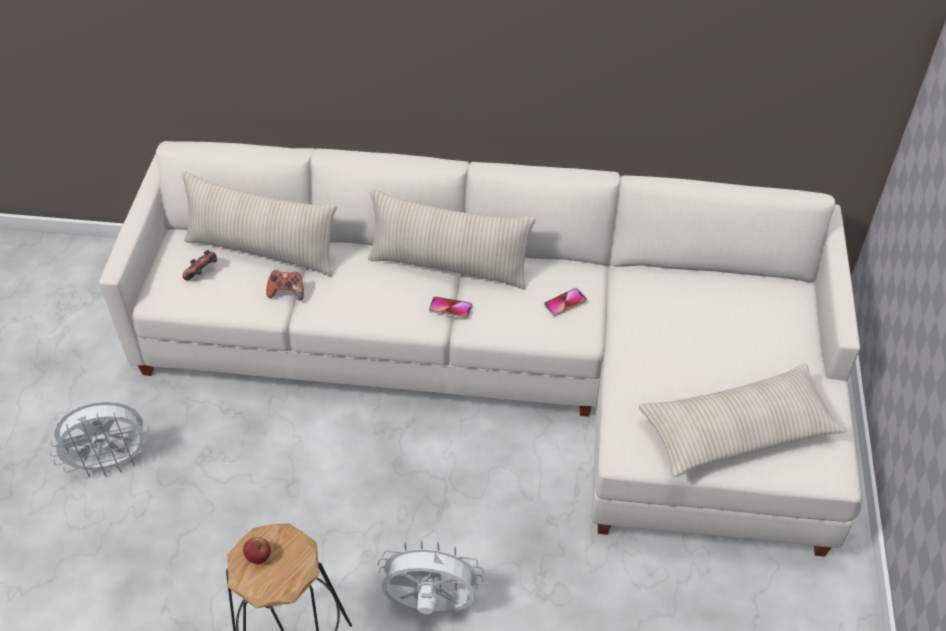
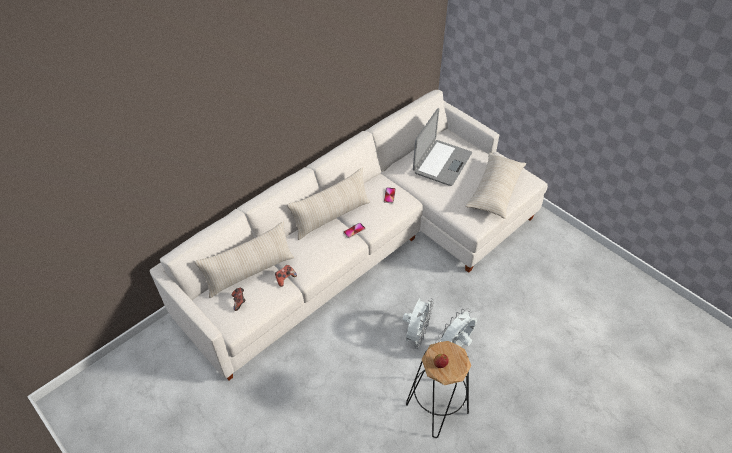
camera: 50 degrees left, 0 degrees up
white fan [49,402,152,477] -> white fan moved to [403,298,434,349]
none -> laptop [413,108,472,186]

